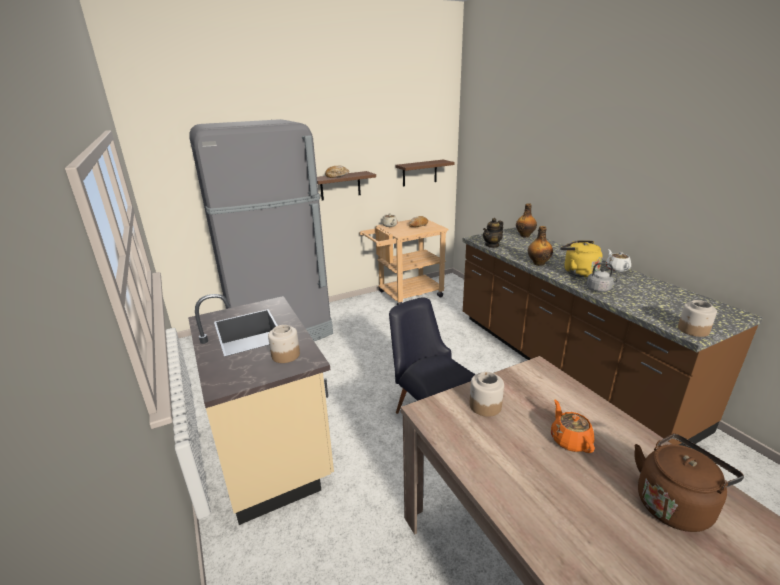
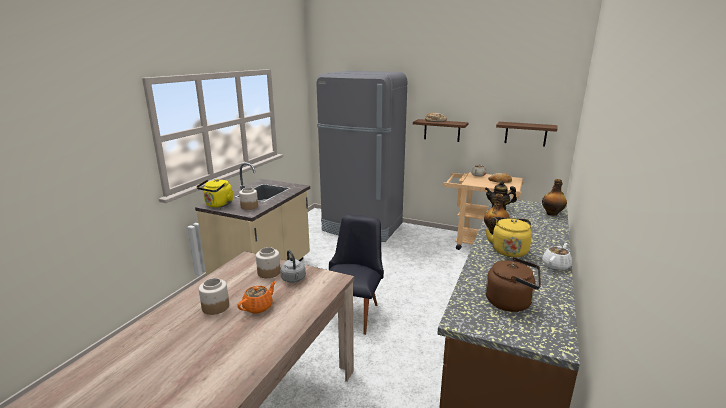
camera: 50 degrees right, 5 degrees down
grey kettle [587,263,622,292] -> grey kettle moved to [280,250,306,283]
brown kettle [634,433,744,532] -> brown kettle moved to [485,257,541,312]
jar [678,300,717,337] -> jar moved to [199,278,229,315]
none -> yellow kettle [196,179,233,208]

